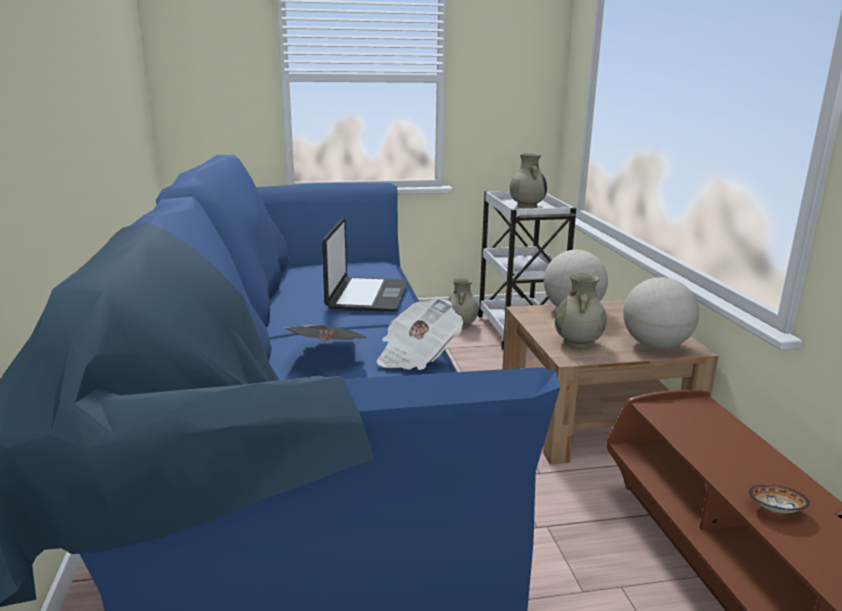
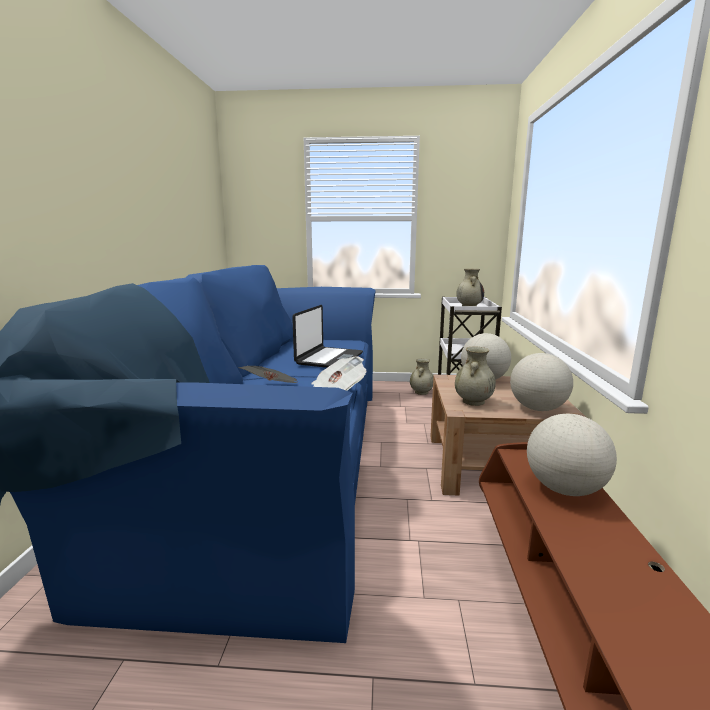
camera: 15 degrees right, 5 degrees down
bowl [749,485,810,514] -> none
none -> globe [527,414,617,496]

